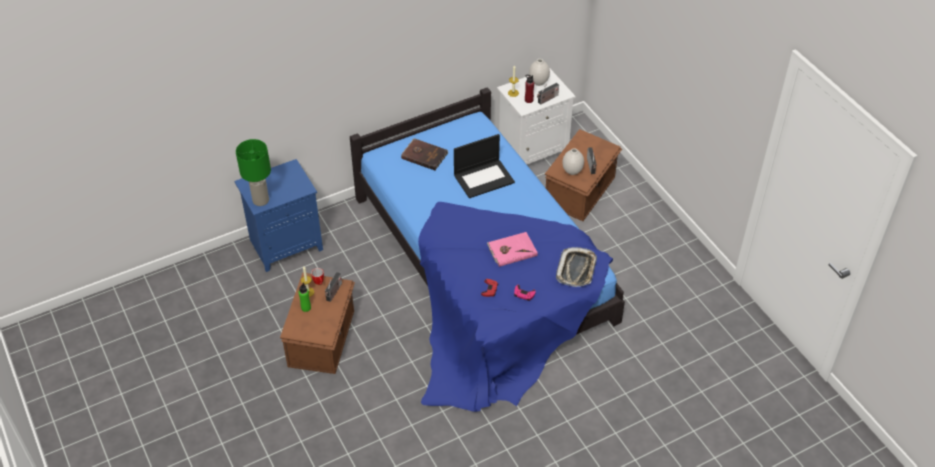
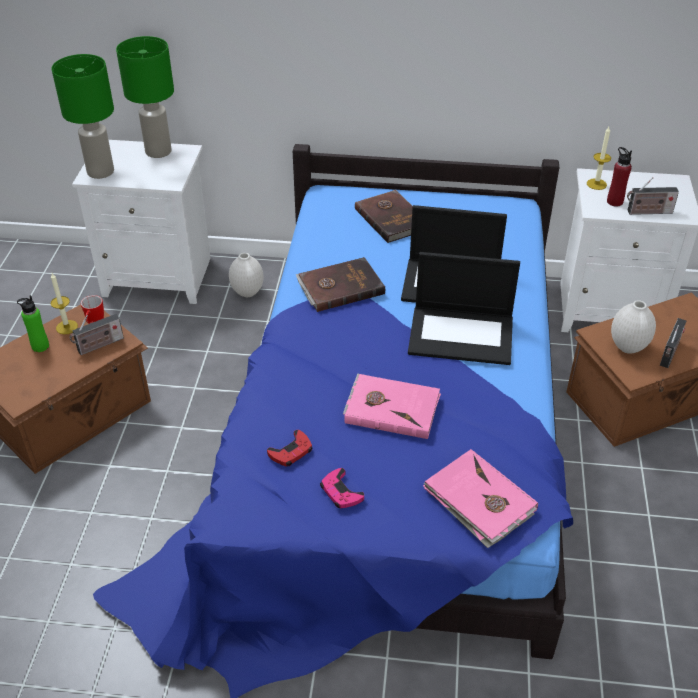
camera: 35 degrees right, 5 degrees down
blue nightstand [234,159,323,272] -> white nightstand [72,140,211,304]
white vase [529,59,550,86] -> white vase moved to [229,253,264,297]
tray [556,247,597,287] -> pink book [423,449,538,548]
none -> green table lamp [116,36,174,158]
none -> brown book [296,257,385,312]
none -> laptop [408,252,520,365]

